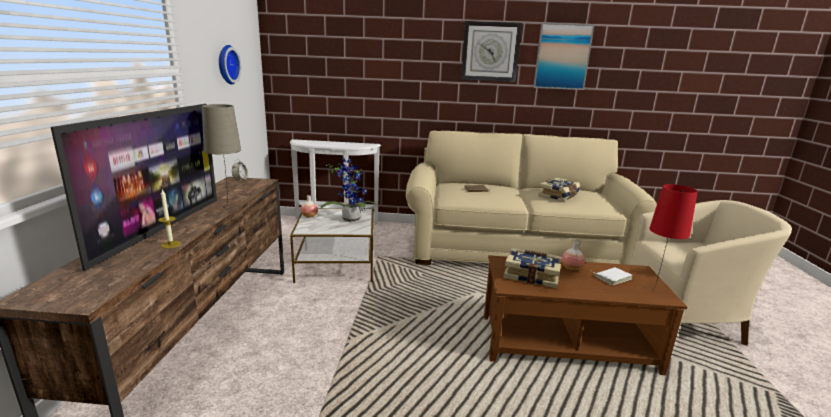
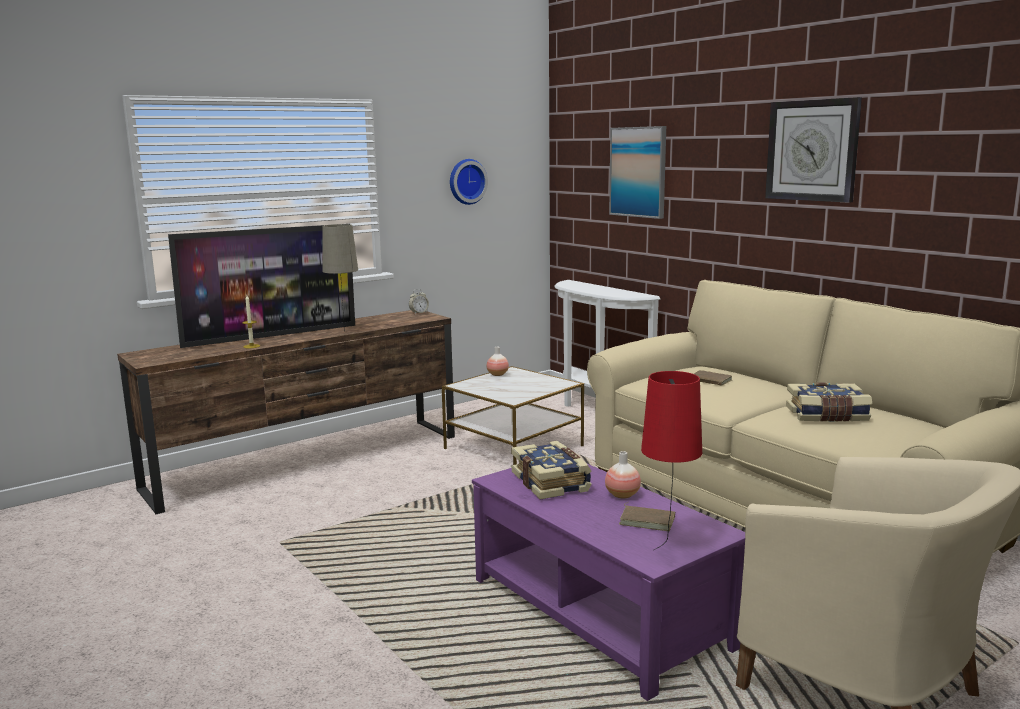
camera: 50 degrees right, 5 degrees down
potted plant [321,158,377,222] -> none
brown coffee table [484,255,687,375] -> purple coffee table [472,463,745,701]
picture [533,23,595,90] -> picture moved to [609,126,666,219]
white book [592,267,632,285] -> brown book [619,502,675,531]

